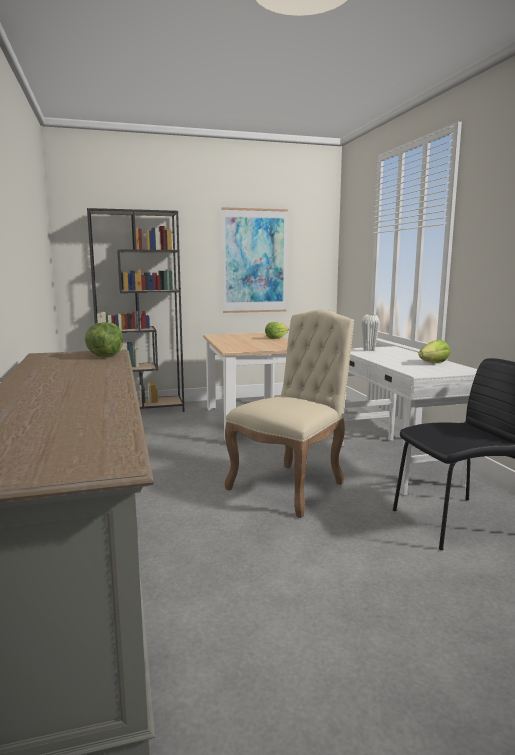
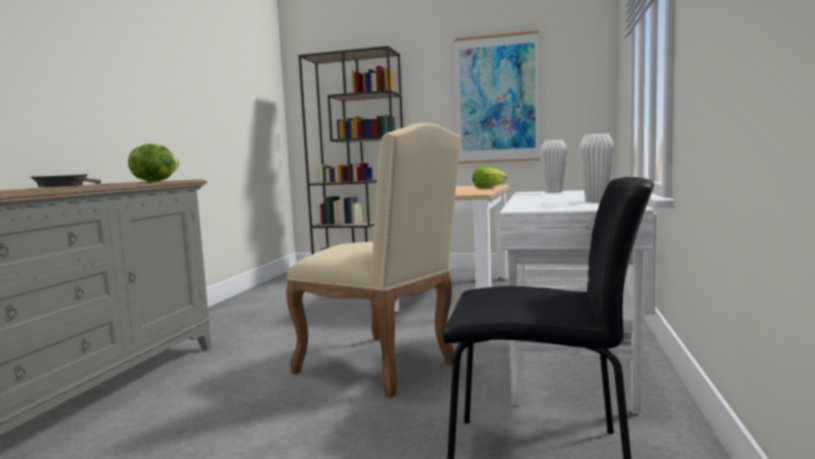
camera: 30 degrees right, 5 degrees down
beige chair [225,310,354,518] -> beige chair turned 60 degrees clockwise [286,122,461,398]
lettuce [418,340,451,363] -> white vase [579,133,615,202]
none -> brown frying pan [30,174,101,187]

